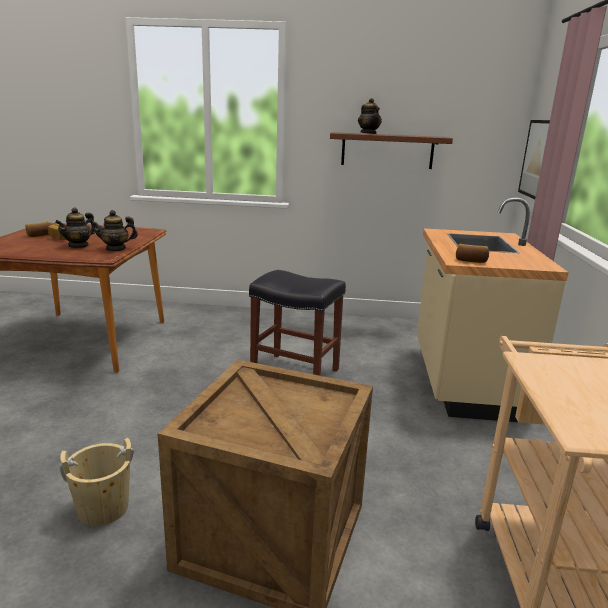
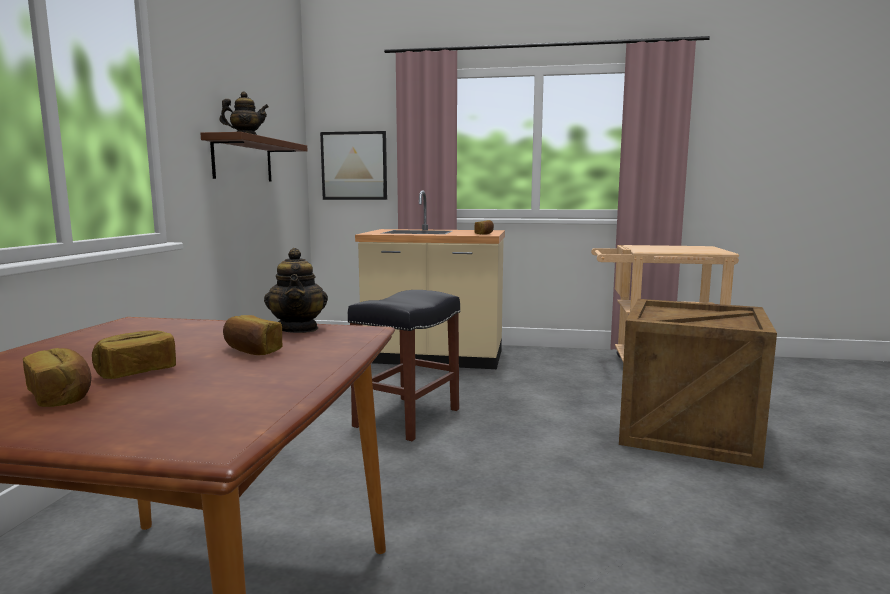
camera: 85 degrees left, 10 degrees down
teapot [55,207,96,249] -> bread [223,315,283,355]
beige bucket [60,438,134,526] -> none

